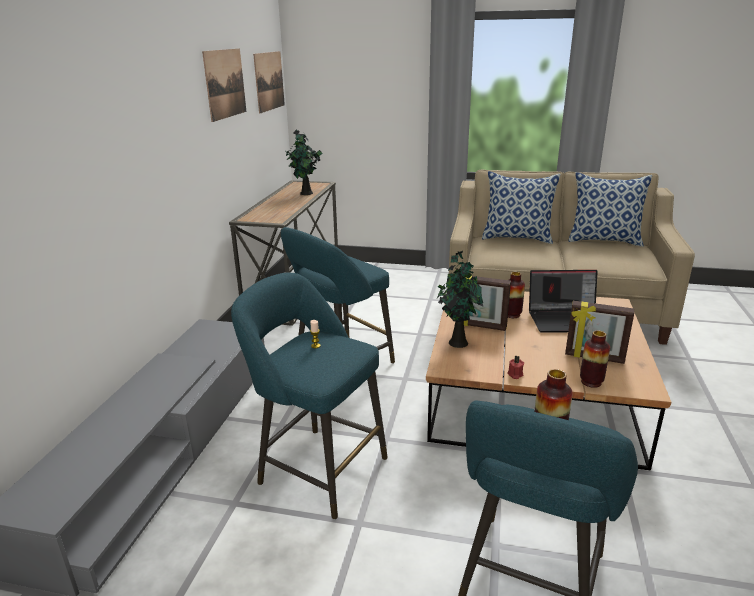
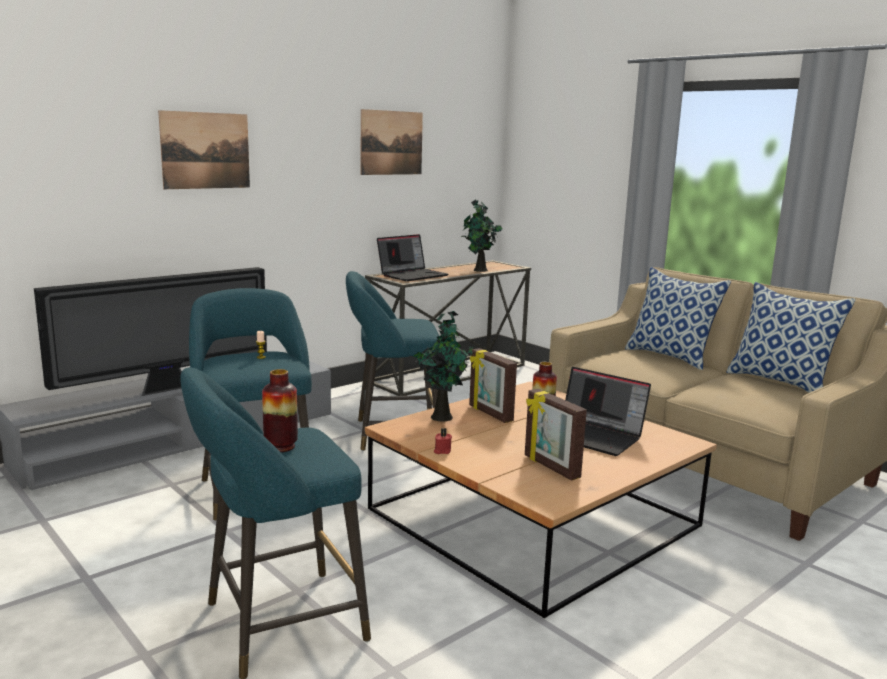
camera: 35 degrees right, 10 degrees down
picture [253,51,285,113] -> picture moved to [158,110,250,189]
vase [580,331,610,388] -> none
none -> television [34,267,267,396]
none -> laptop [377,234,448,281]

